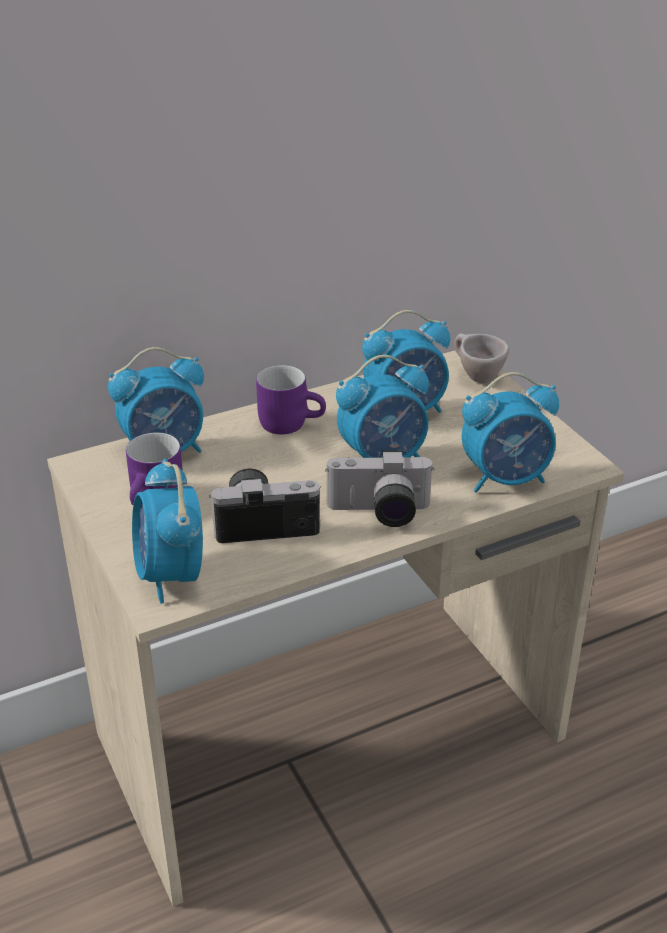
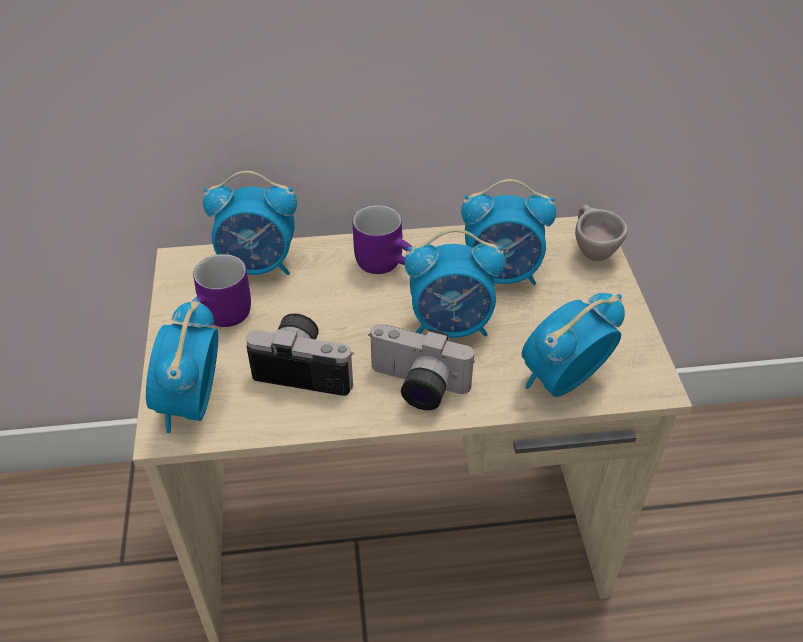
camera: 20 degrees right, 10 degrees up
alarm clock [462,372,559,493] -> alarm clock turned 135 degrees clockwise [522,293,625,397]

